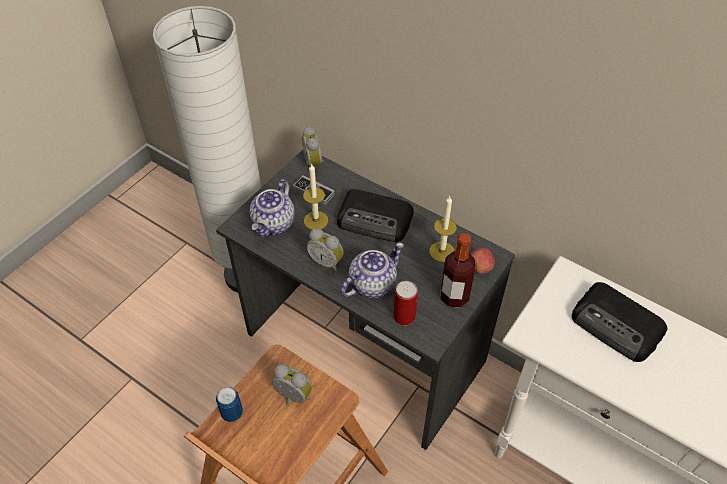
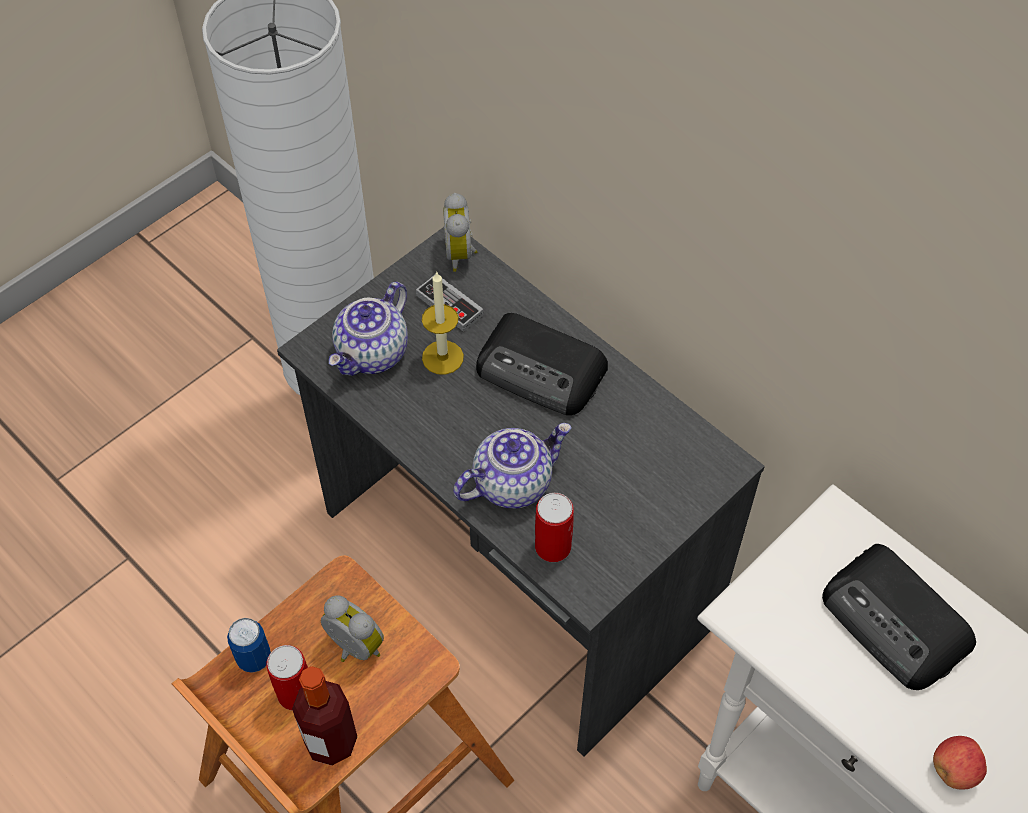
camera: 10 degrees right, 5 degrees up
alarm clock [307,228,344,272] -> none
candle [429,196,457,262] -> none
bottle [440,233,475,308] -> bottle moved to [292,666,357,766]
apple [470,248,495,274] -> apple moved to [933,736,987,790]
none -> can [266,645,308,710]

